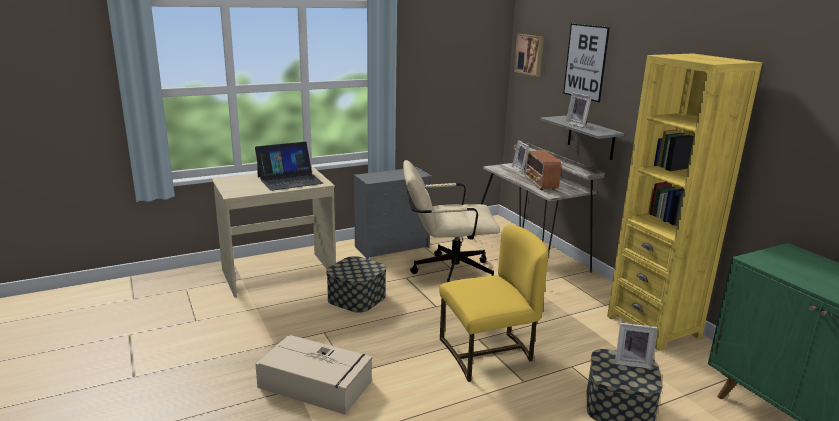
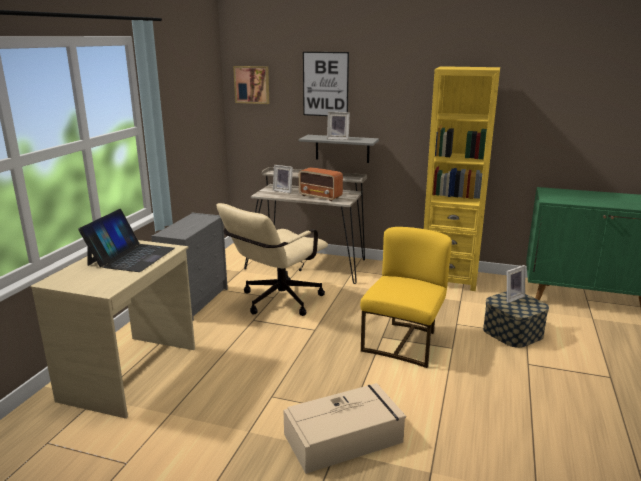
camera: 45 degrees left, 0 degrees up
storage box [326,256,386,313] -> none

